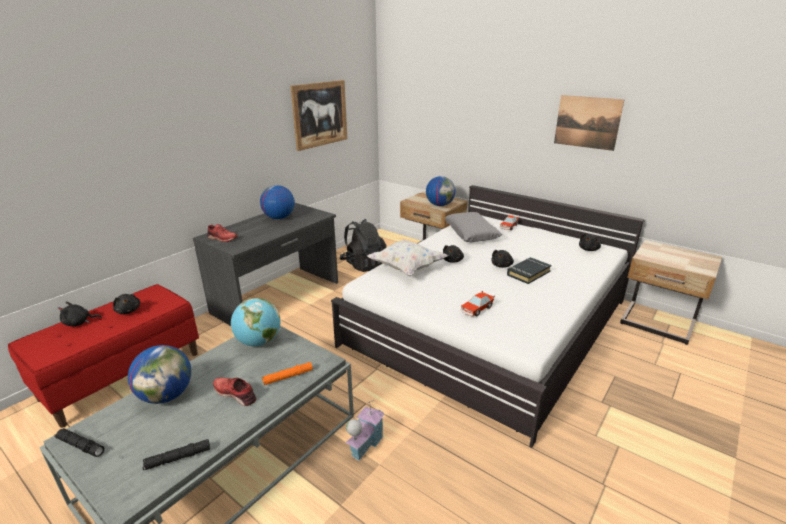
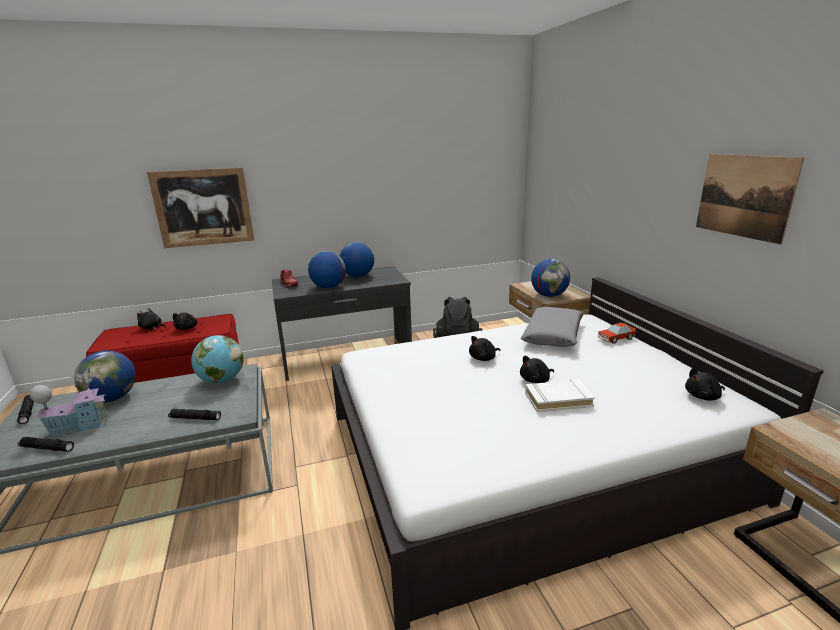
camera: 35 degrees right, 5 degrees down
red shoe [213,377,256,406] -> none
orange flashlight [262,362,313,385] -> black flashlight [168,409,221,420]
picture [290,80,347,151] -> picture moved to [147,167,254,248]
toy house [346,400,384,461] -> toy house moved to [30,376,111,437]
white pillow [367,239,448,276] -> none
toy car [461,291,495,317] -> none
black book [507,257,552,284] -> white book [525,380,595,412]
none -> globe [308,251,346,288]

